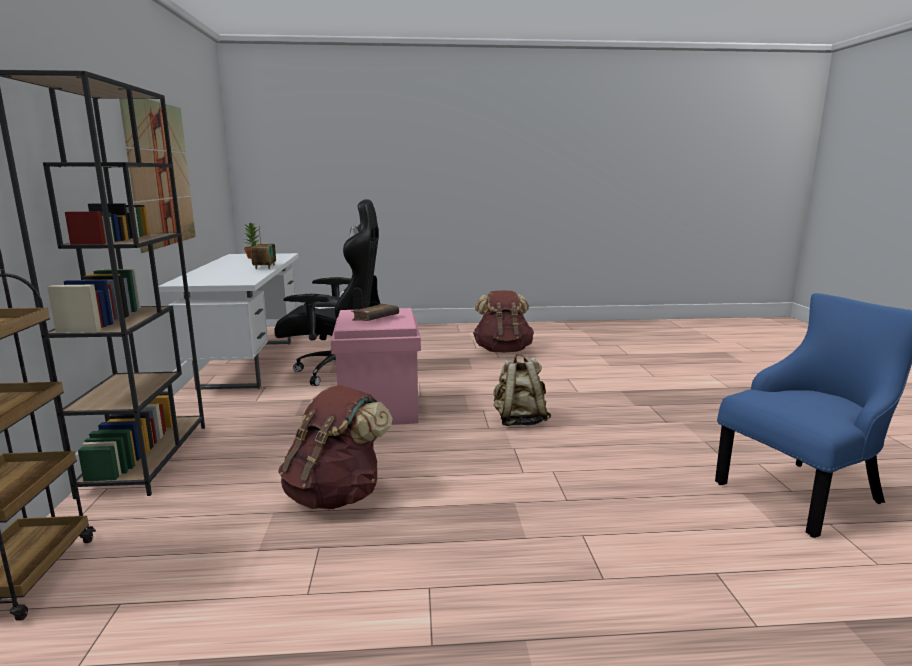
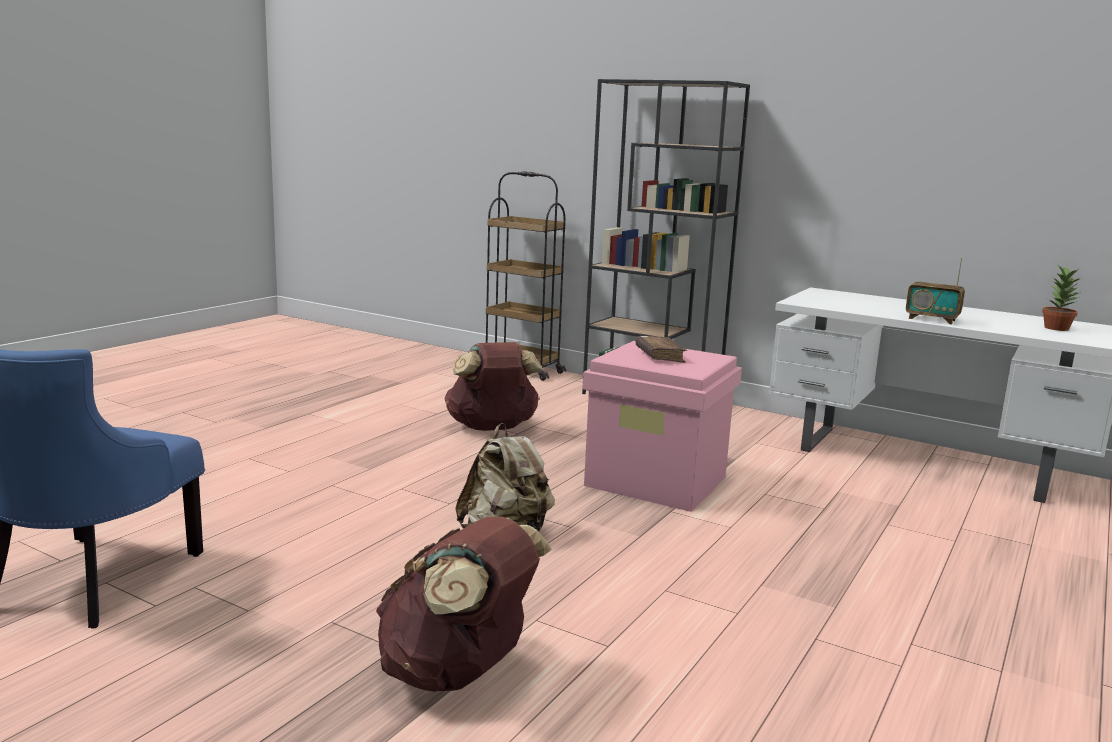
camera: 125 degrees right, 0 degrees up
picture [119,99,196,253] -> none
black office chair [274,199,380,386] -> none
brown backpack [473,291,534,352] -> brown backpack moved to [376,517,552,692]

